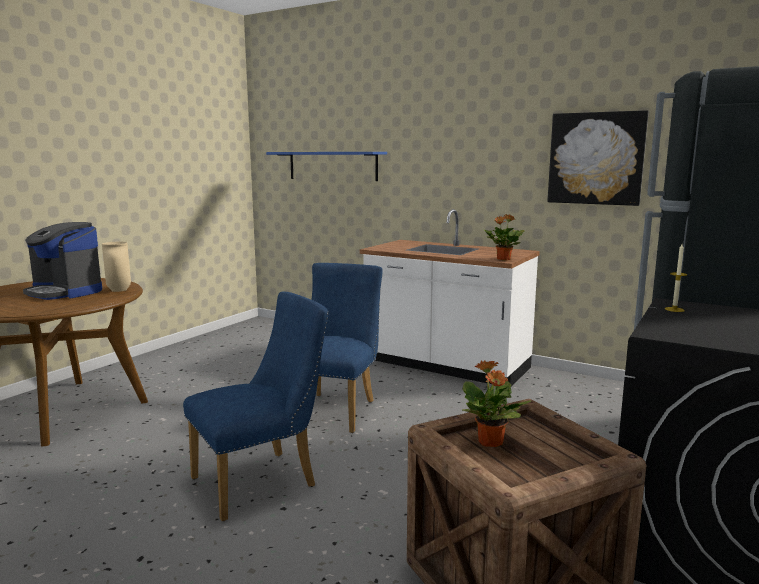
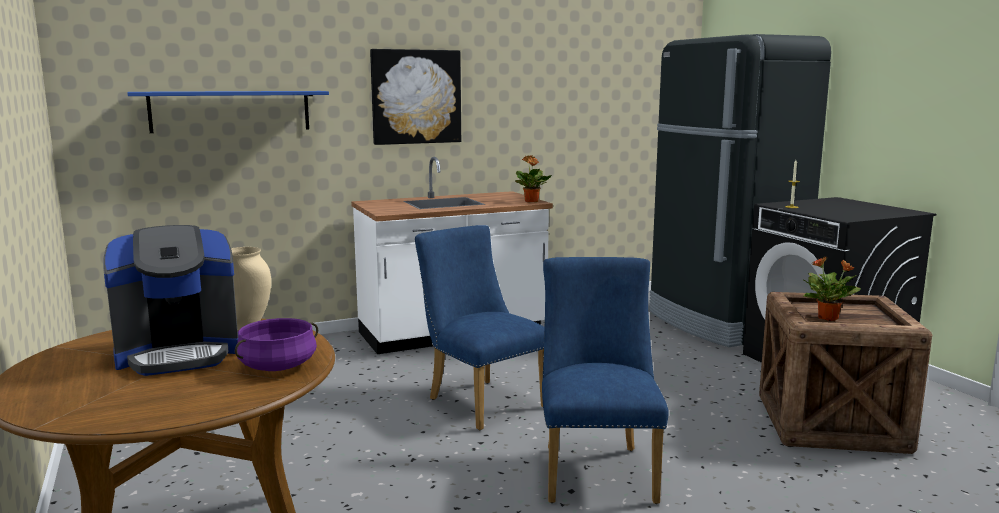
camera: 55 degrees left, 0 degrees up
picture [548,110,649,206] -> picture moved to [370,49,461,145]
none -> purple cooking pot [235,318,318,371]

